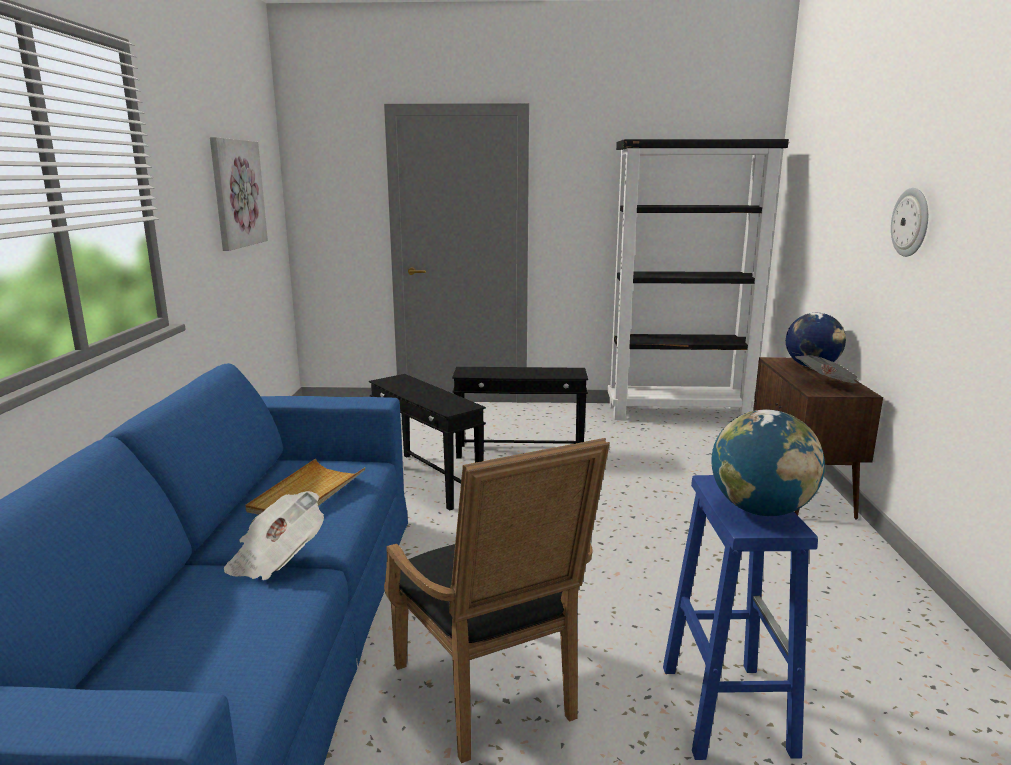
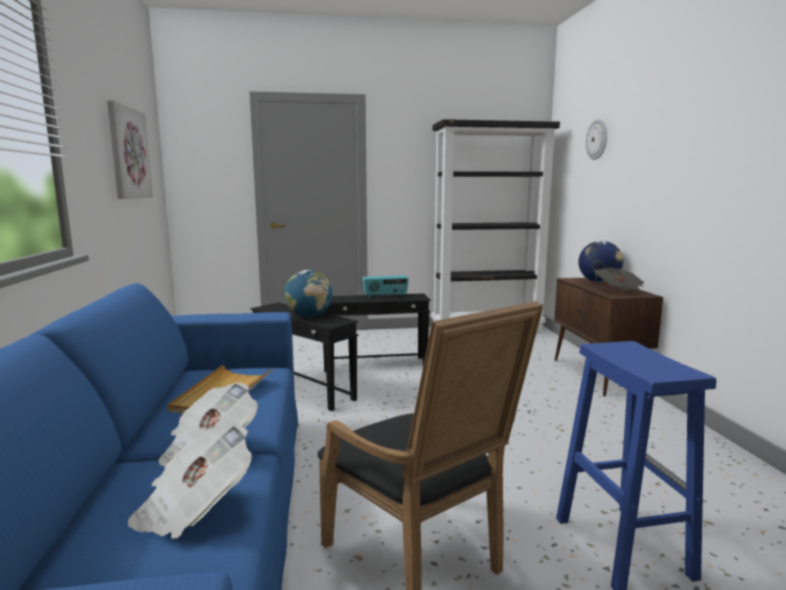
camera: 10 degrees left, 5 degrees down
globe [711,410,825,516] -> globe moved to [284,270,332,317]
wall clock [891,188,928,257] -> wall clock moved to [586,119,607,160]
none -> newspaper [128,425,252,539]
none -> radio [362,275,409,298]

